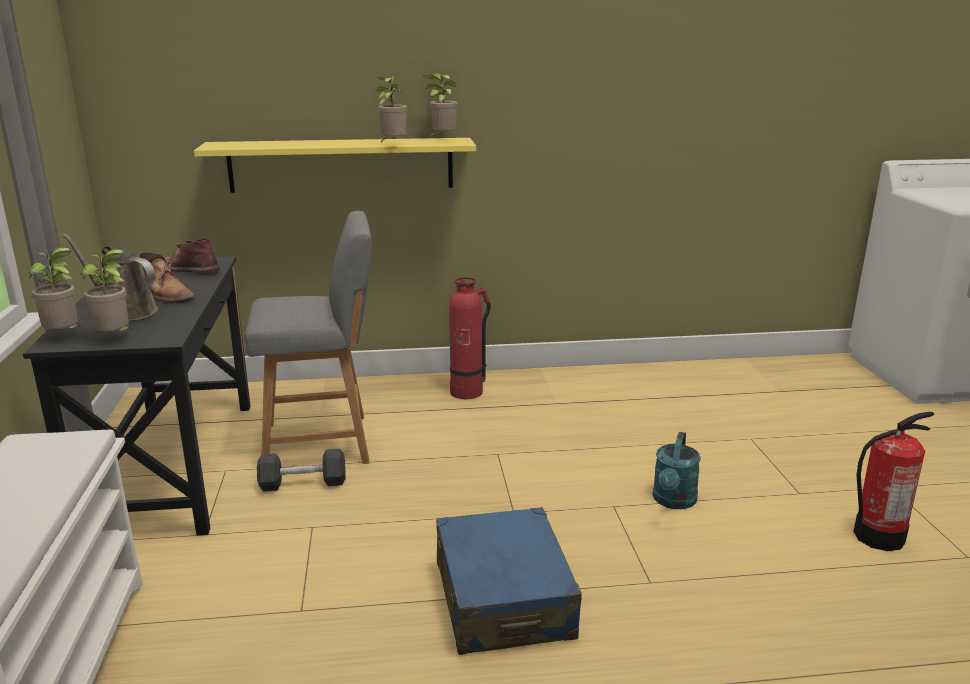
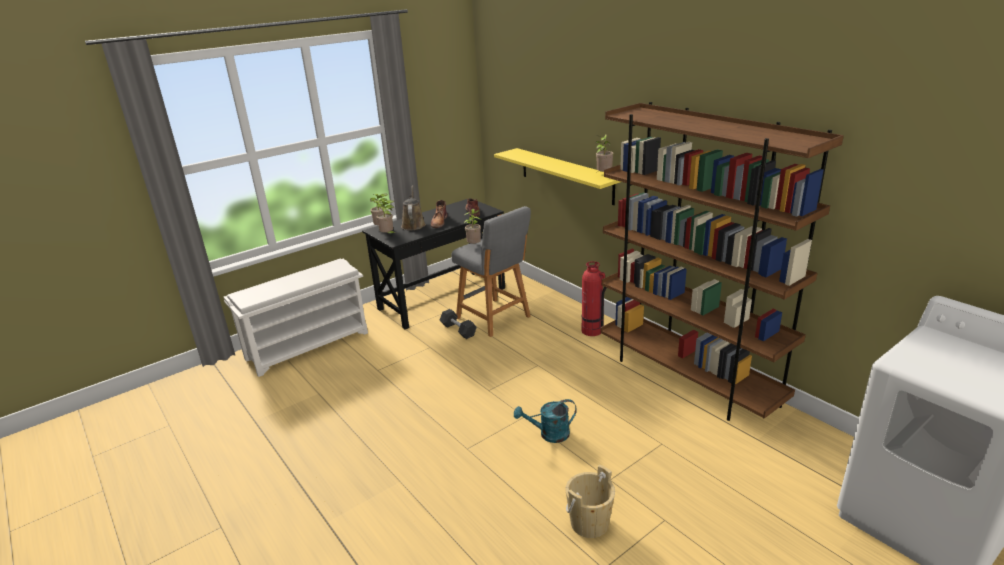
camera: 60 degrees right, 5 degrees up
potted plant [376,76,407,143] -> potted plant moved to [464,209,481,244]
blue suitcase [436,507,582,655] -> none
fire extinguisher [853,412,934,551] -> beige bucket [565,465,615,538]
none -> brown bookcase [601,102,844,421]

